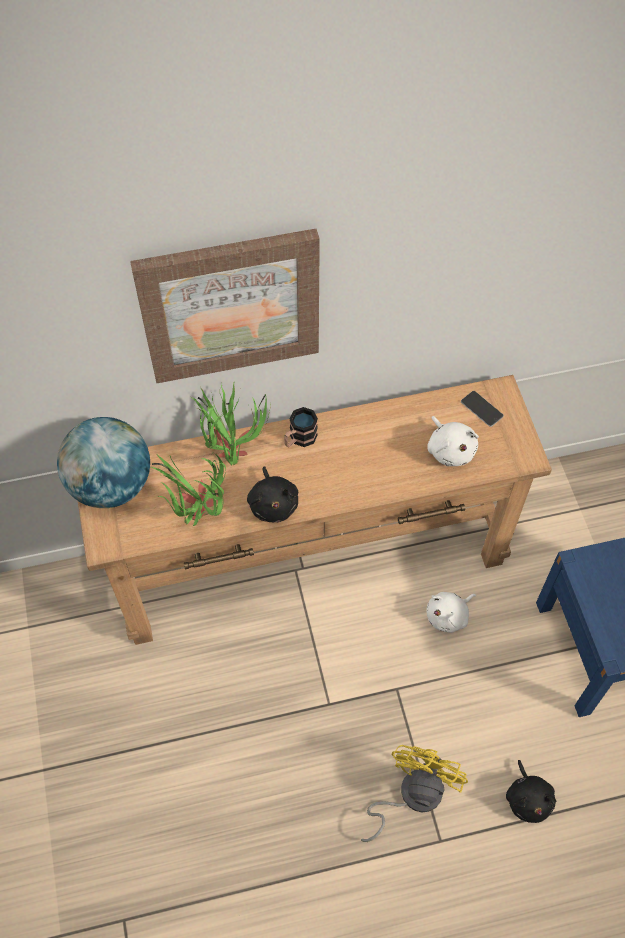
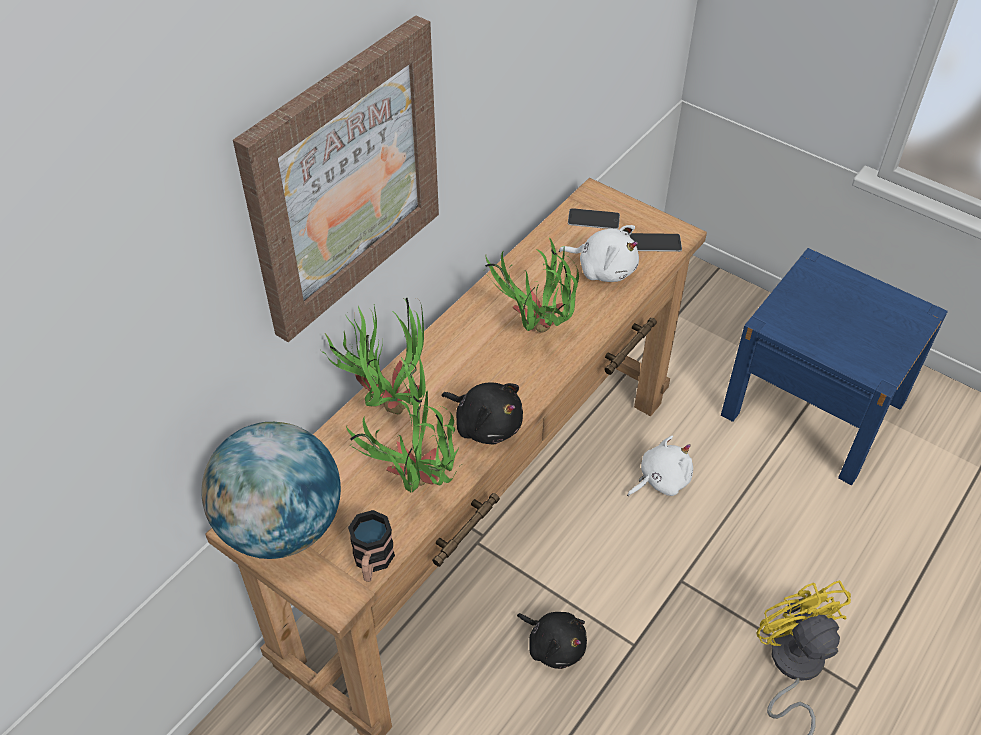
camera: 40 degrees left, 10 degrees down
mug [284,407,318,448] -> mug moved to [348,510,395,582]
white plush toy [426,592,476,633] -> white plush toy turned 135 degrees counterclockwise [627,436,693,496]
black plush toy [506,760,557,823] -> black plush toy moved to [517,612,587,669]
none -> potted plant [485,238,579,333]
none -> phone [630,233,682,252]

